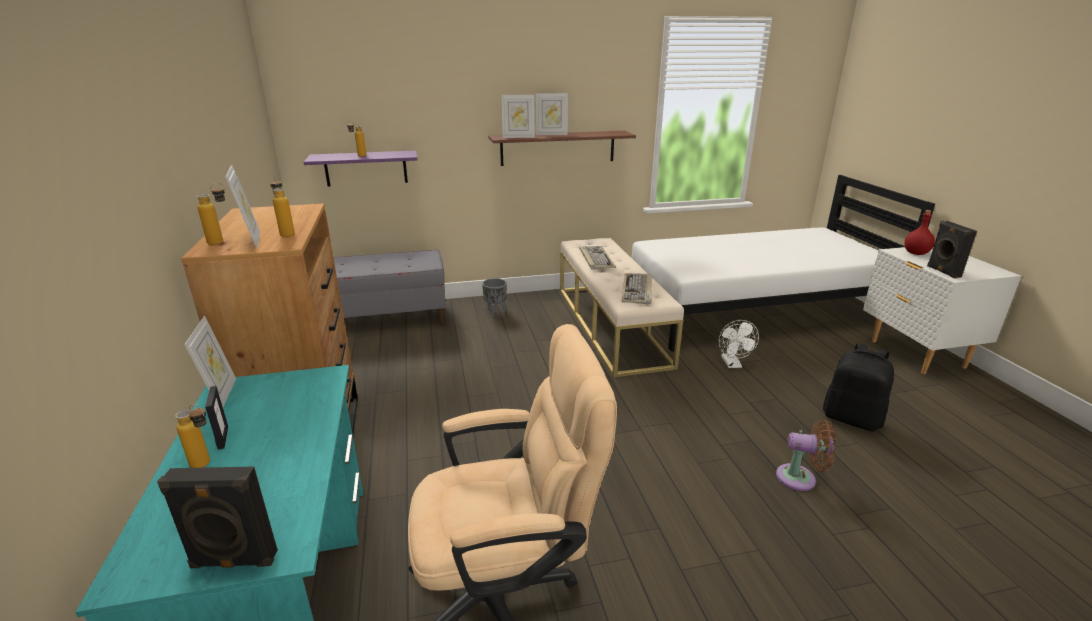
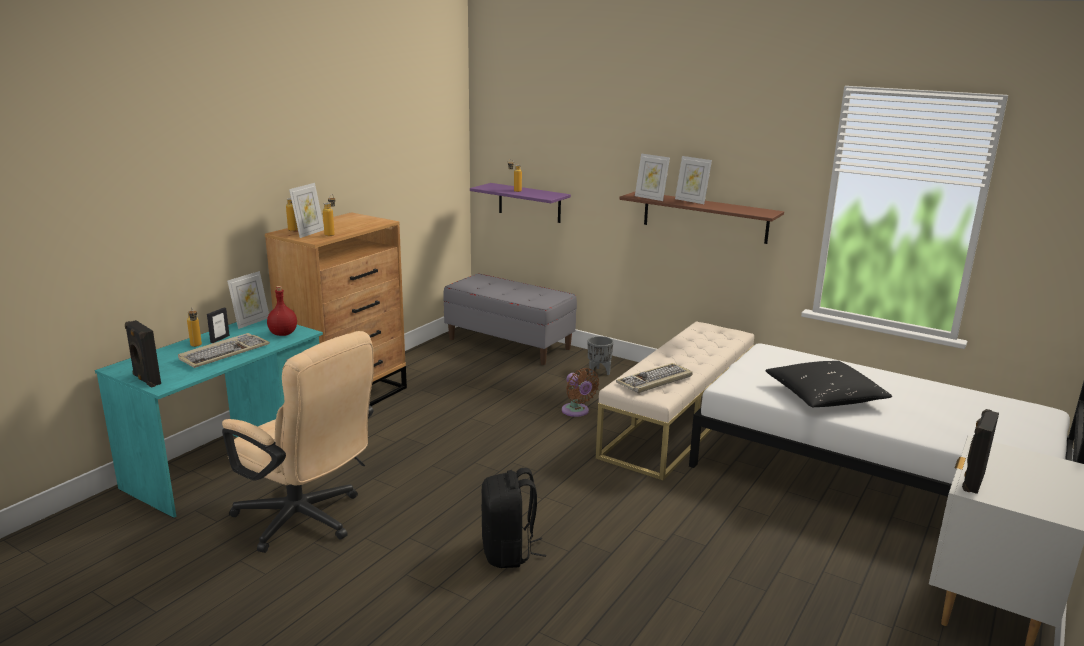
camera: 45 degrees right, 5 degrees down
keyboard [579,246,616,270] -> keyboard moved to [178,333,270,368]
white fan [719,320,759,368] -> none
brown fan [776,420,836,491] -> brown fan moved to [562,368,599,417]
black backpack [823,343,894,432] -> black backpack moved to [481,468,546,568]
red bottle [904,210,935,255] -> red bottle moved to [267,286,297,336]
none -> black pillow [765,361,892,407]

